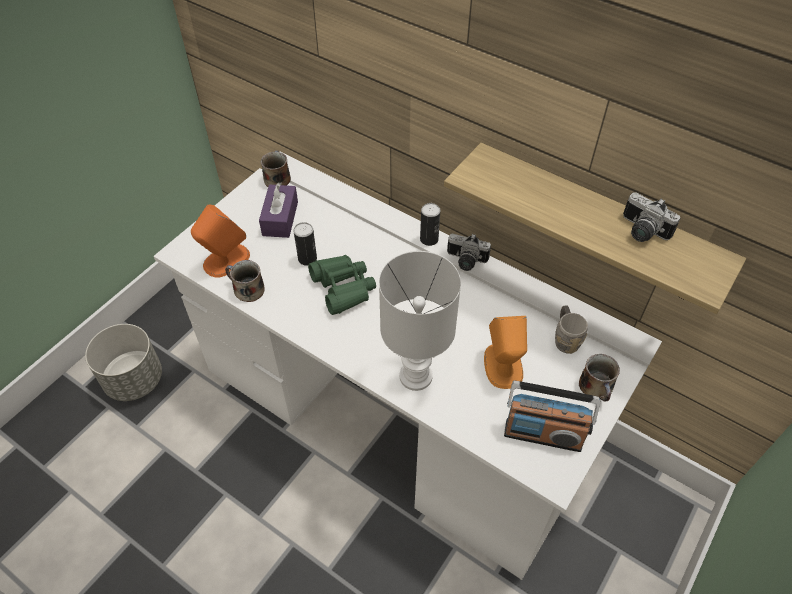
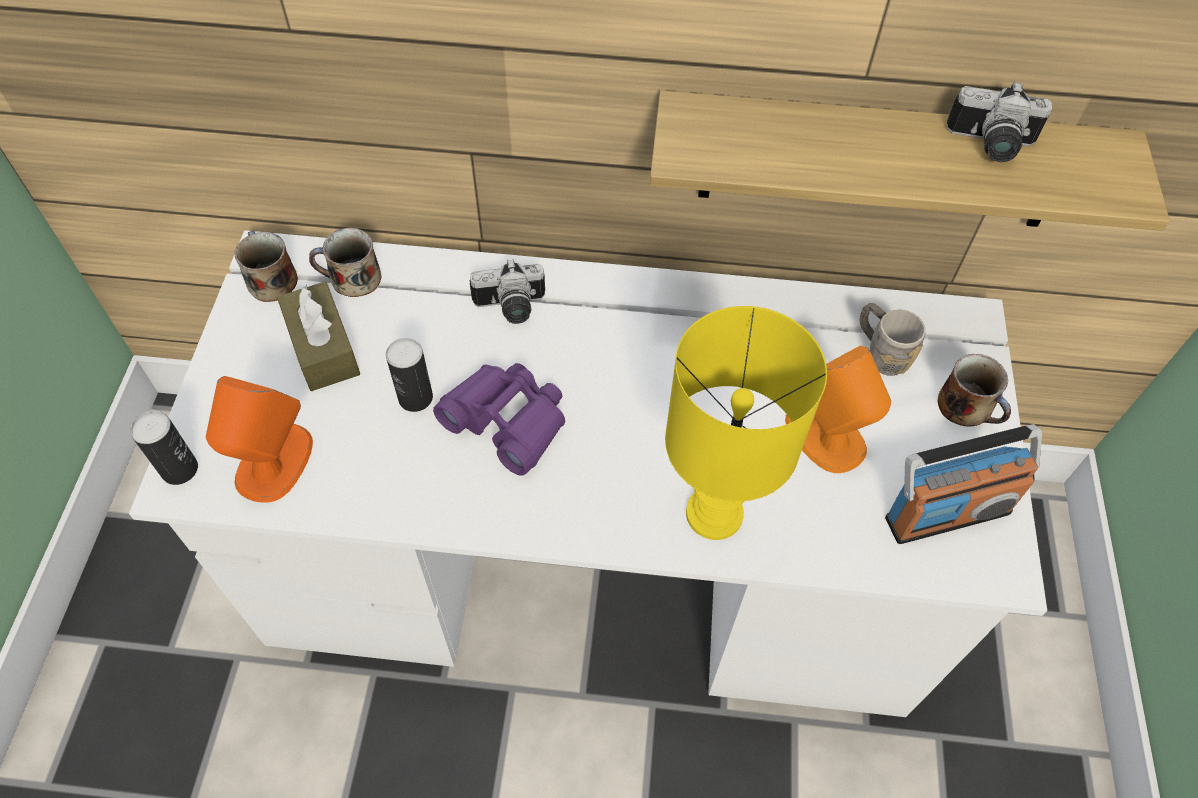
camera: 30 degrees left, 5 degrees up
grey planter [85,324,162,401] -> none
mug [225,260,265,302] -> mug moved to [309,228,381,297]
purple tissue box [259,182,298,238] -> brown tissue box [277,281,360,391]
green binoculars [308,255,376,315] -> purple binoculars [433,363,565,476]
white table lamp [379,251,461,391] -> yellow table lamp [665,306,827,540]
can [420,203,440,246] -> can moved to [130,411,198,485]
camera [447,234,491,271] -> camera moved to [470,259,545,324]

